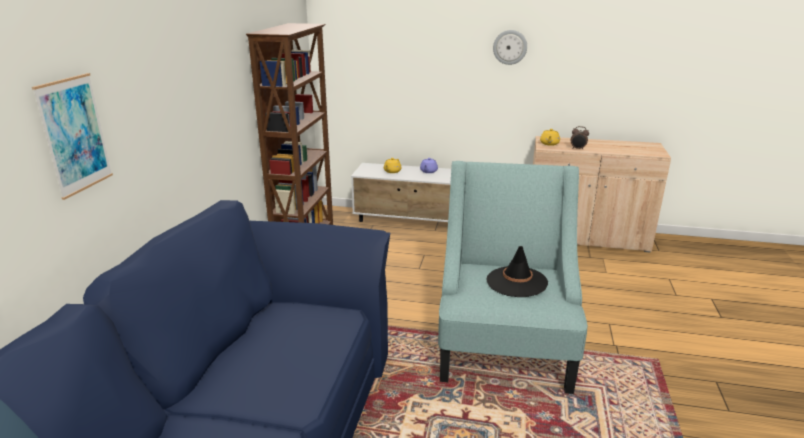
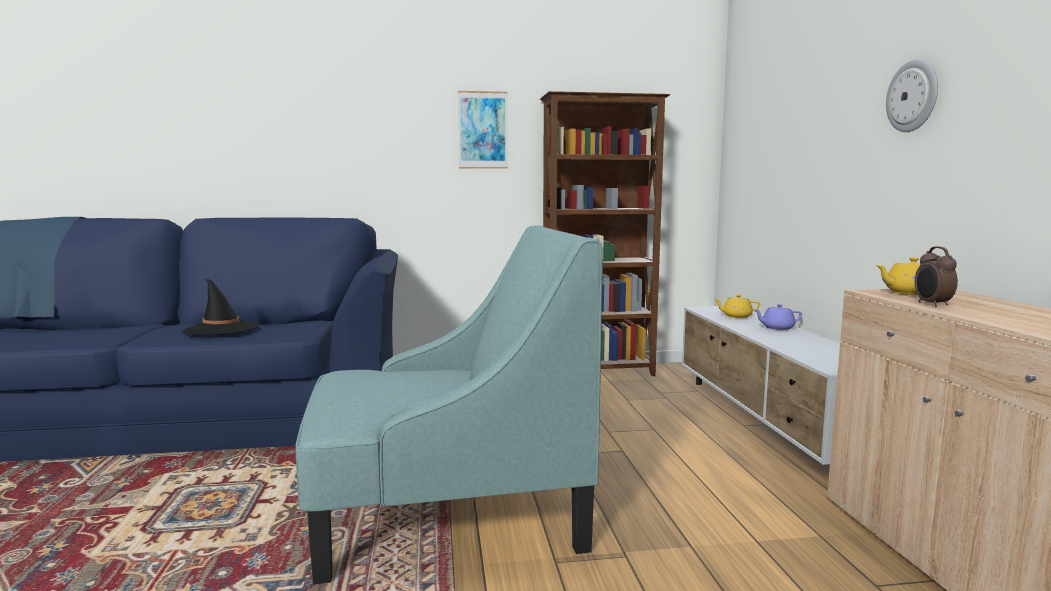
camera: 70 degrees right, 15 degrees down
picture [32,73,113,200] -> picture moved to [458,91,508,169]
black hat [486,246,548,297] -> black hat moved to [182,277,259,335]

